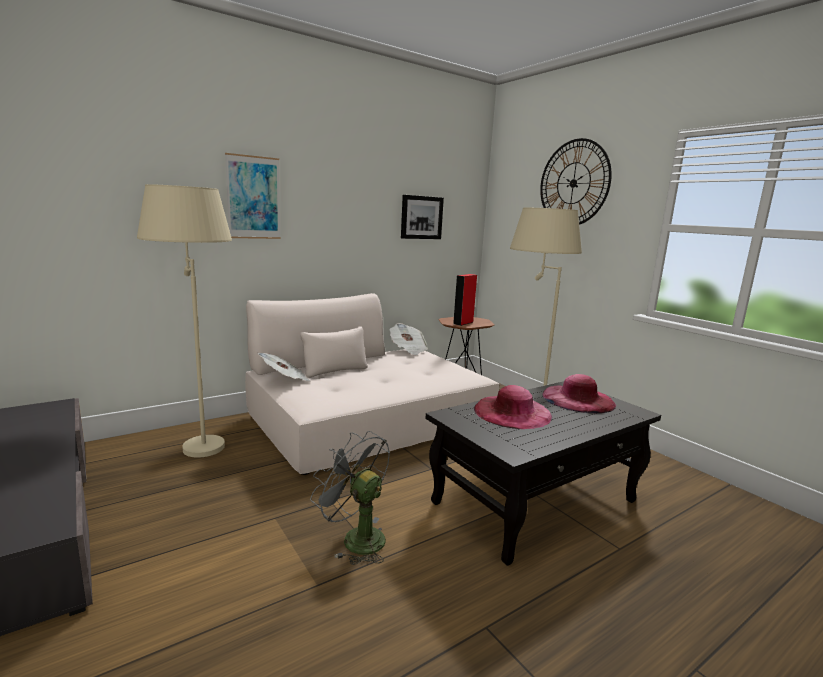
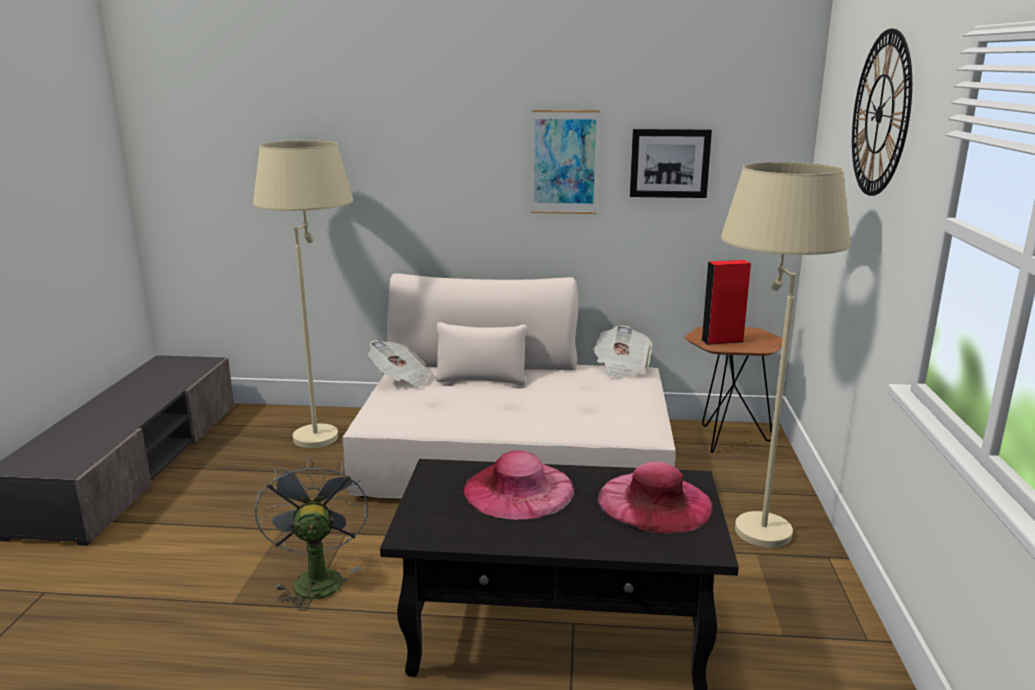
camera: 40 degrees right, 5 degrees up
picture [225,153,281,239] -> picture moved to [531,110,600,214]

